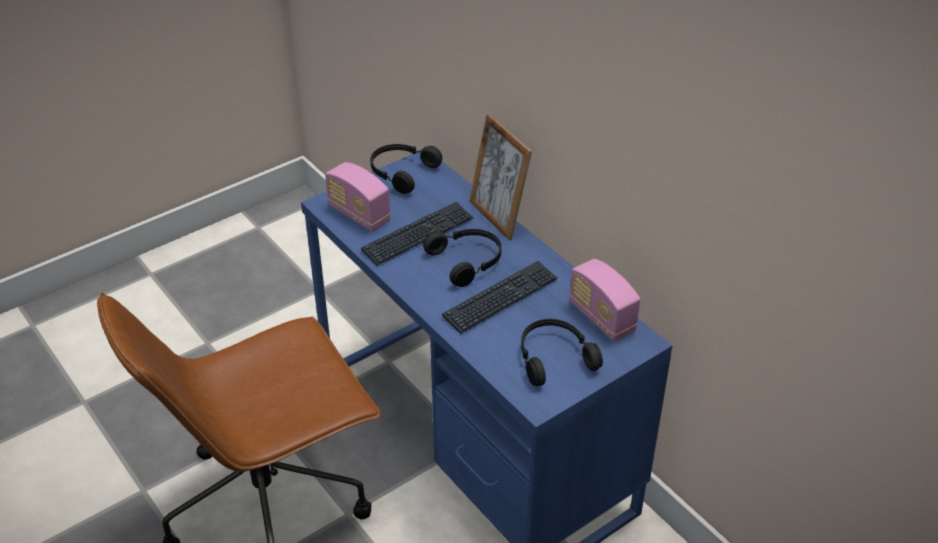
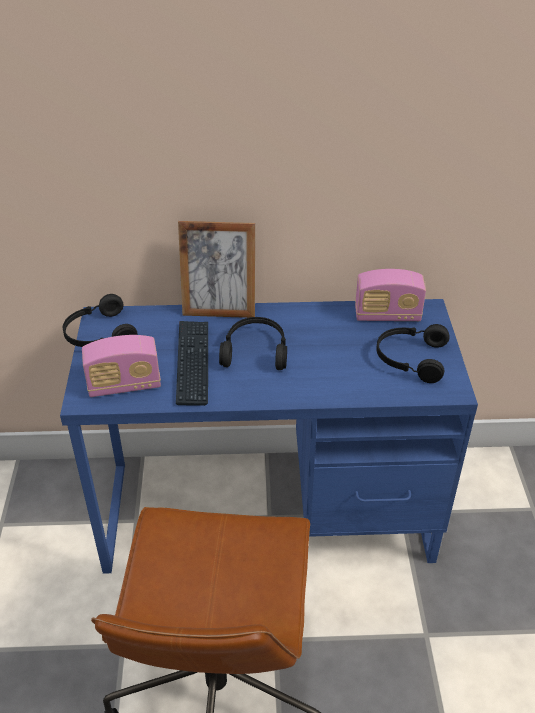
camera: 55 degrees left, 0 degrees up
keyboard [442,261,558,334] -> none

